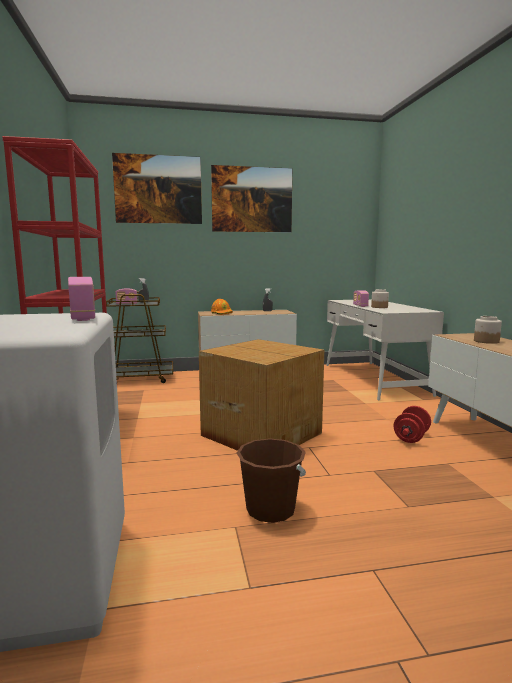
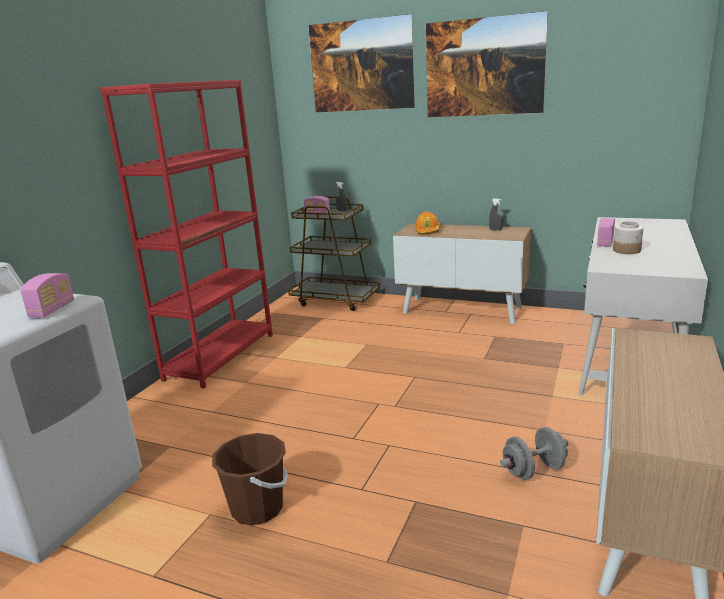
camera: 35 degrees right, 10 degrees up
cardboard box [199,339,324,451] -> none
red dumbbell [393,406,431,443] -> grey dumbbell [500,427,569,480]
jar [474,316,502,344] -> none

